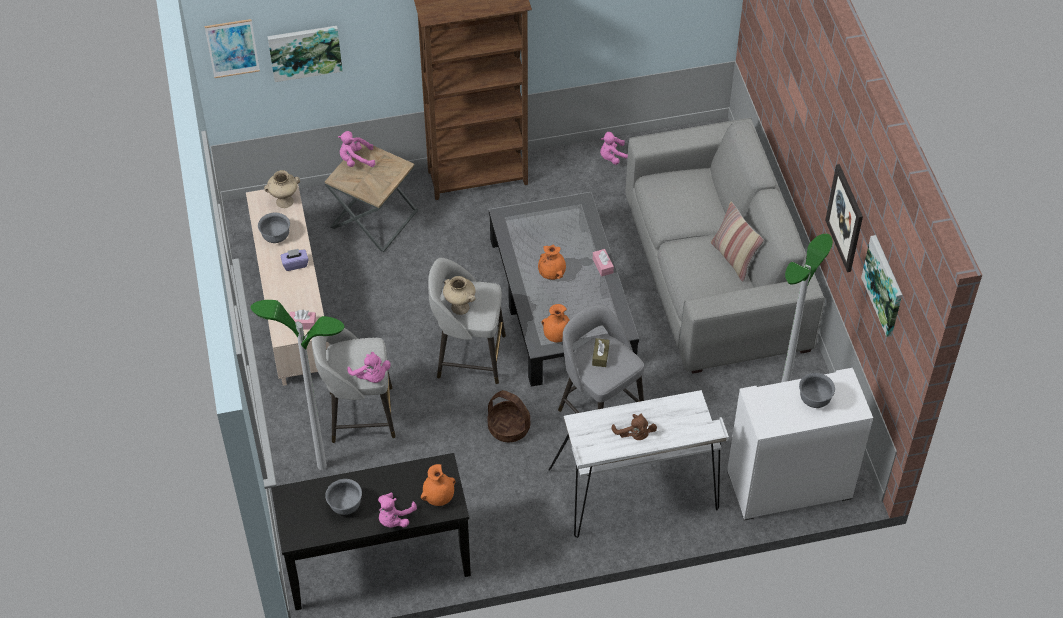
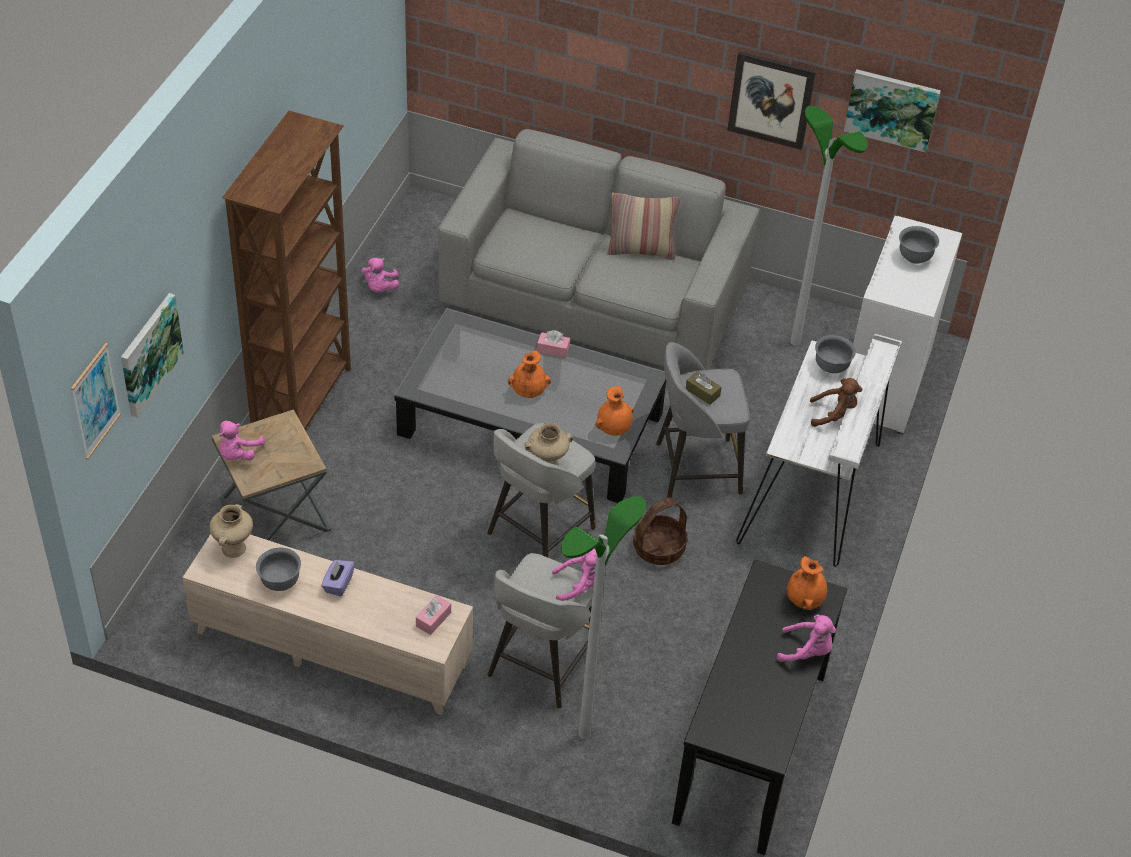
camera: 60 degrees left, 5 degrees down
grey bowl [325,479,362,515] -> grey bowl moved to [815,335,856,373]
pink plush toy [378,492,417,527] -> pink plush toy turned 45 degrees counterclockwise [777,614,836,662]

